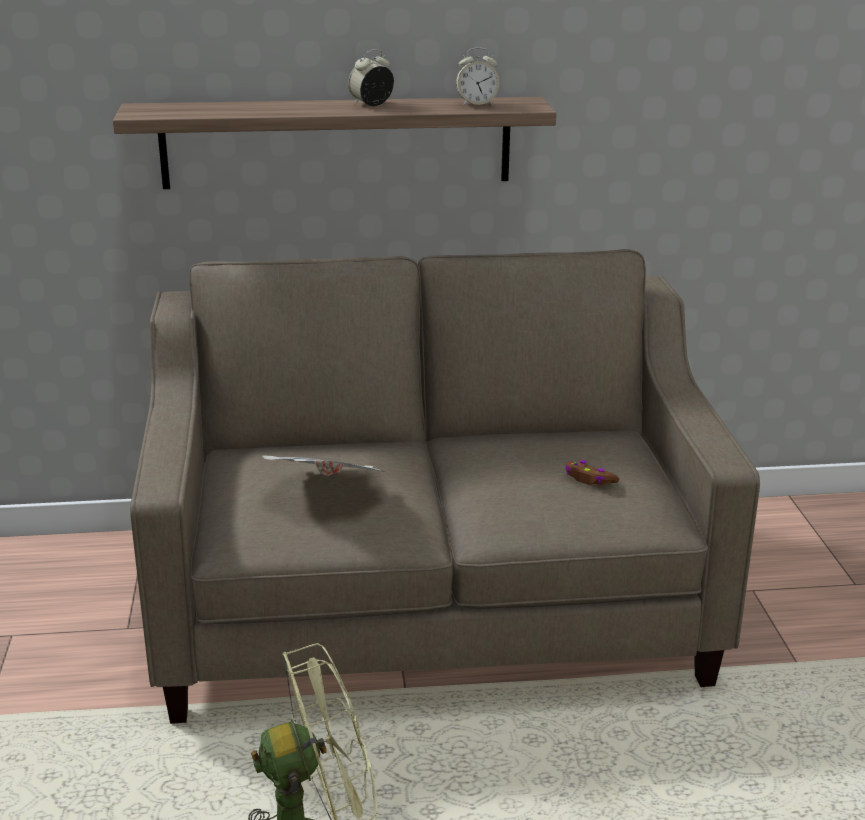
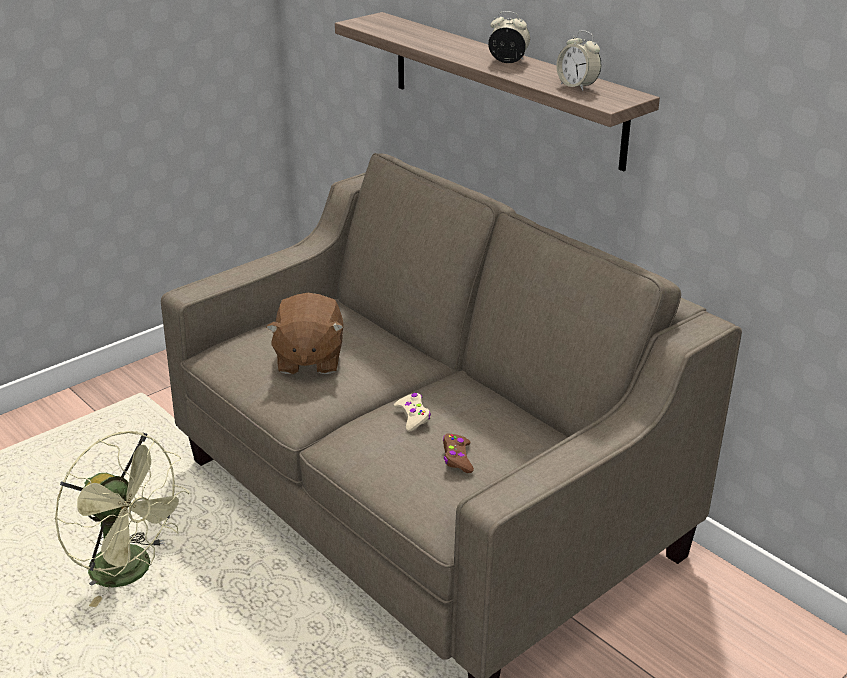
camera: 55 degrees right, 5 degrees up
newspaper [262,455,385,476] -> brown plush toy [266,293,343,374]
none -> beige game controller [394,393,431,432]

